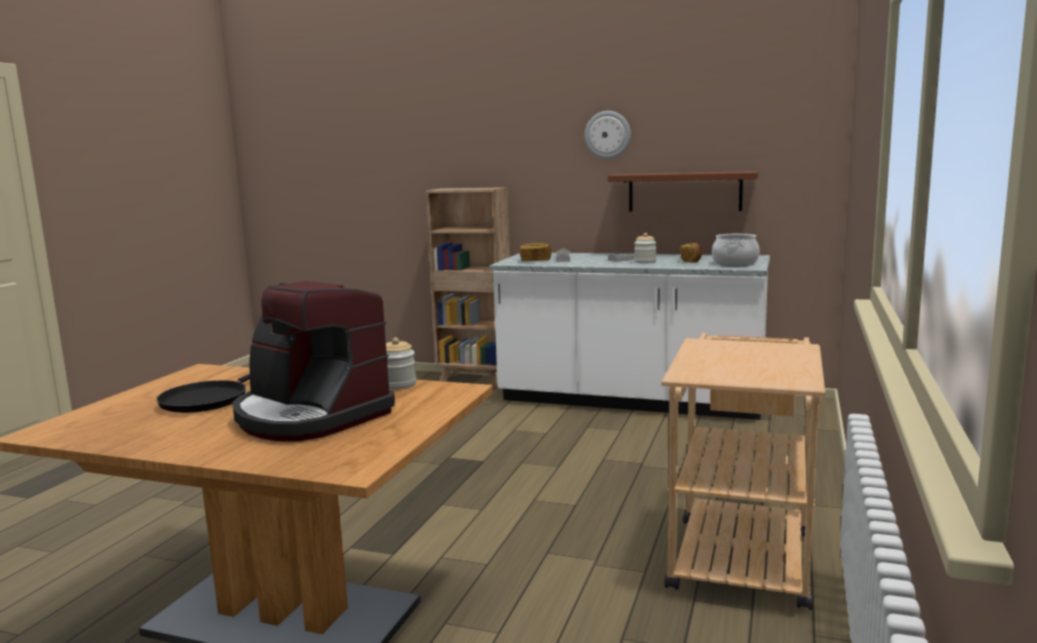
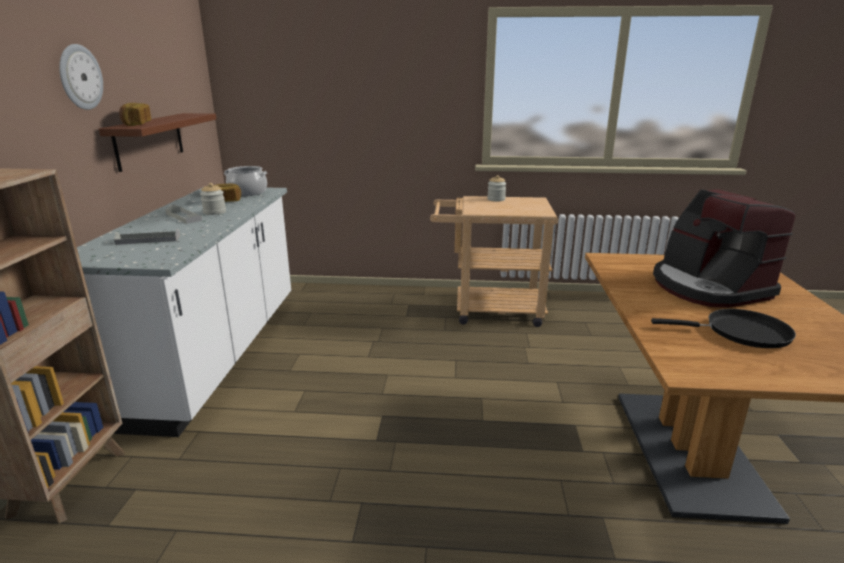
camera: 105 degrees left, 10 degrees up
coffee machine [232,281,395,441] -> coffee machine turned 135 degrees clockwise [653,189,795,308]
jar [386,337,416,390] -> jar moved to [487,175,506,202]
bread [520,243,552,261] -> bread moved to [119,103,151,126]

